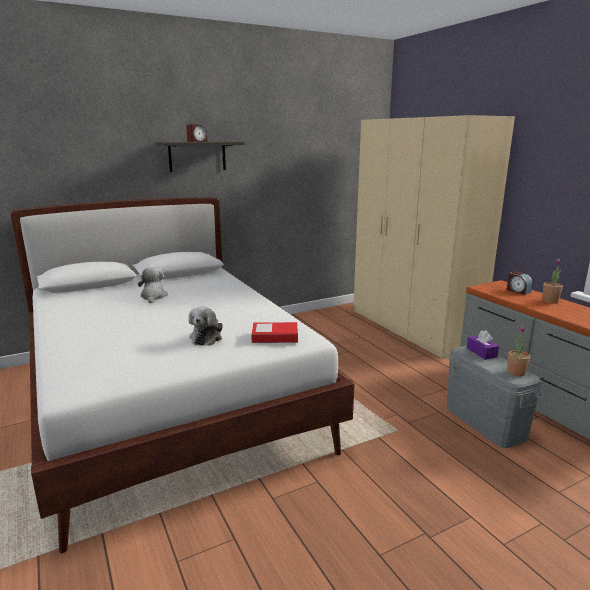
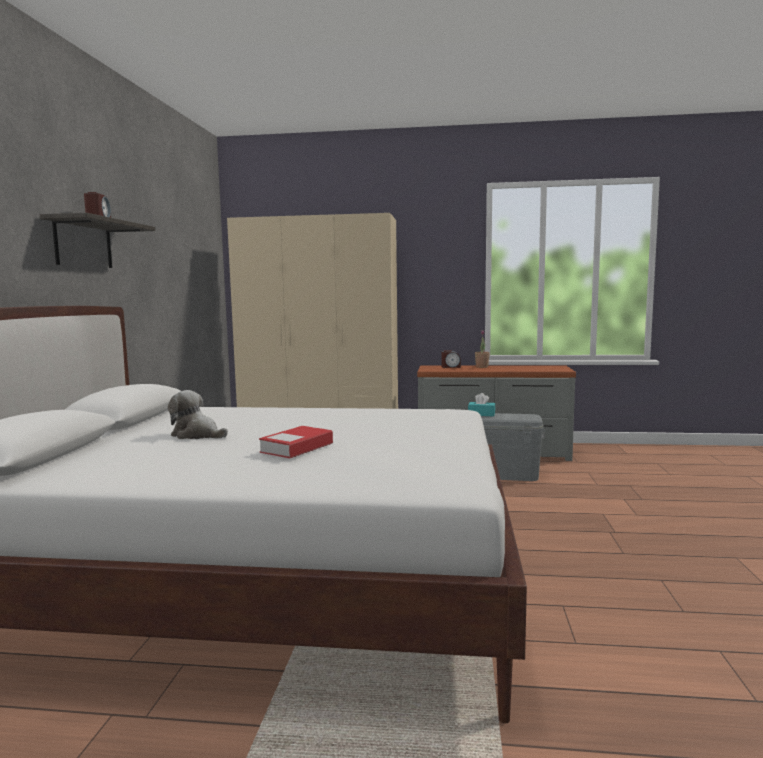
camera: 55 degrees left, 10 degrees down
plush toy [188,306,223,346] -> none
book [251,322,298,343] -> book moved to [259,426,333,459]
purple tissue box [467,330,499,360] -> turquoise tissue box [468,393,495,417]
potted plant [507,325,530,376] -> none

